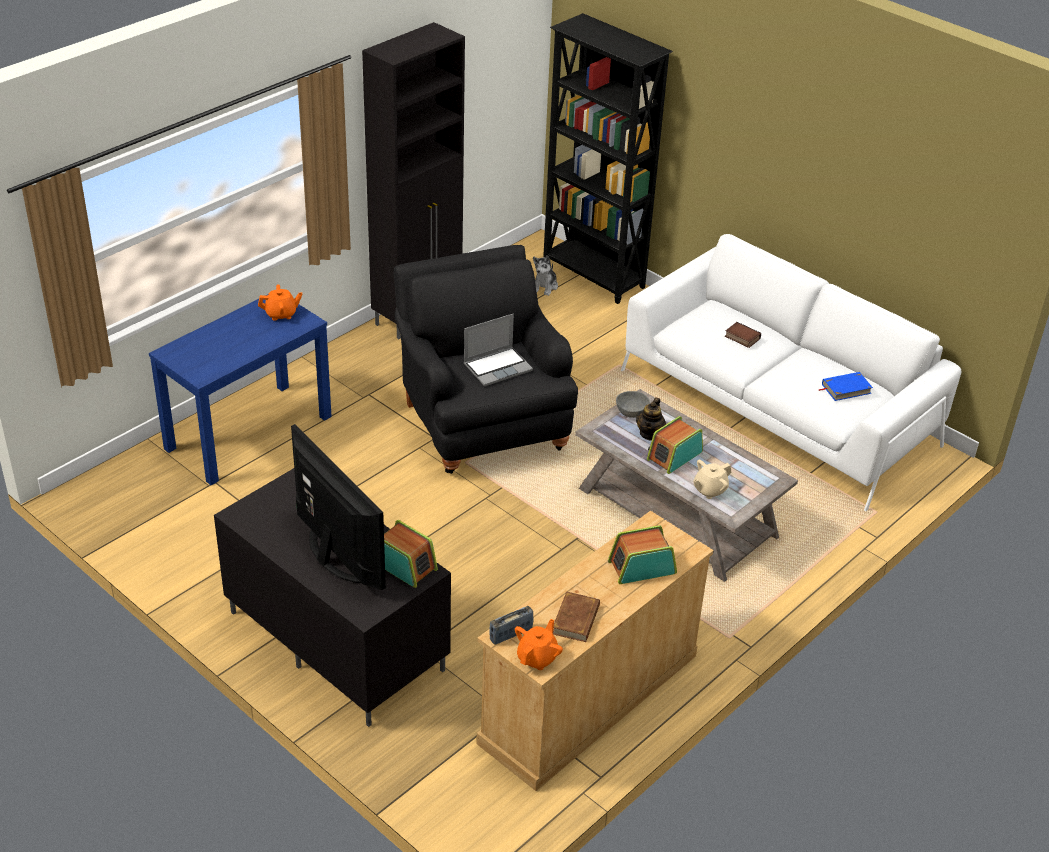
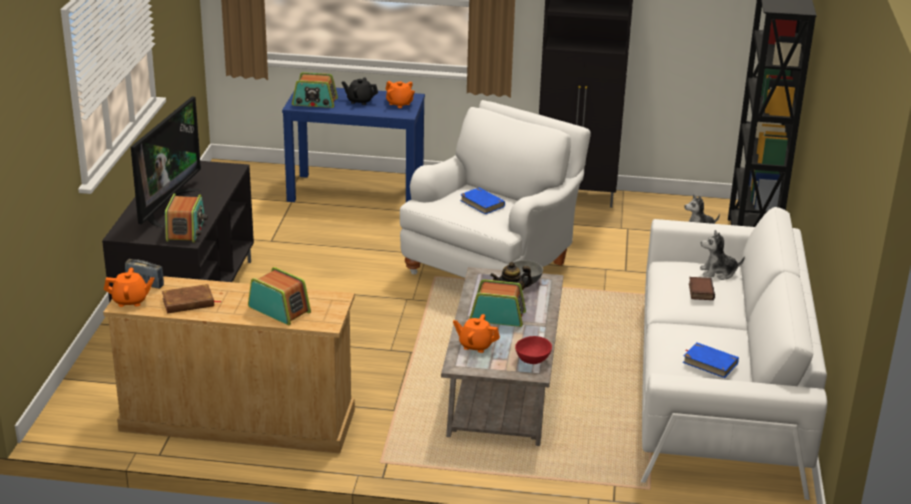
camera: 55 degrees right, 10 degrees down
black armchair [394,245,578,474] -> white armchair [400,100,591,278]
laptop [464,314,533,386] -> blue book [460,187,505,214]
beige teapot [693,460,732,499] -> orange teapot [453,314,500,353]
none -> radio [292,72,338,108]
none -> black teapot [342,77,378,105]
none -> red bowl [515,336,552,364]
none -> plush toy [700,230,745,280]

